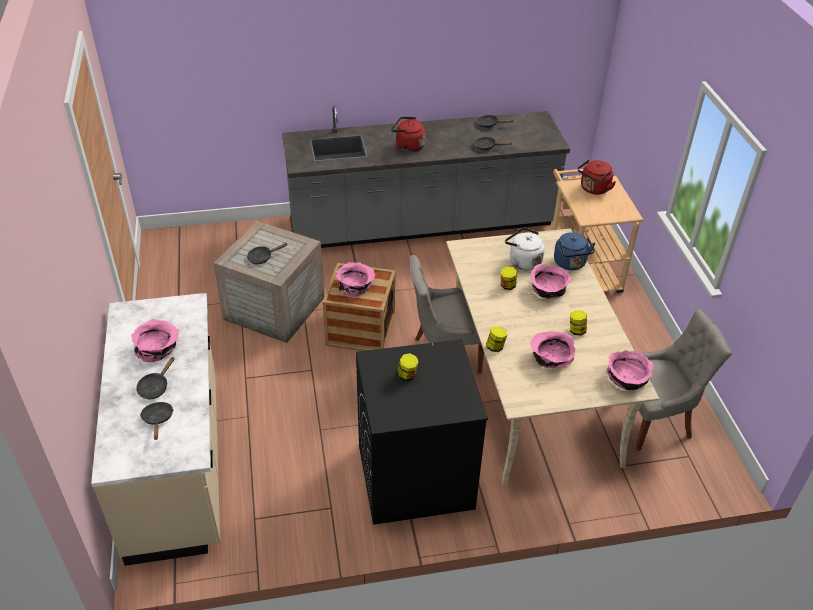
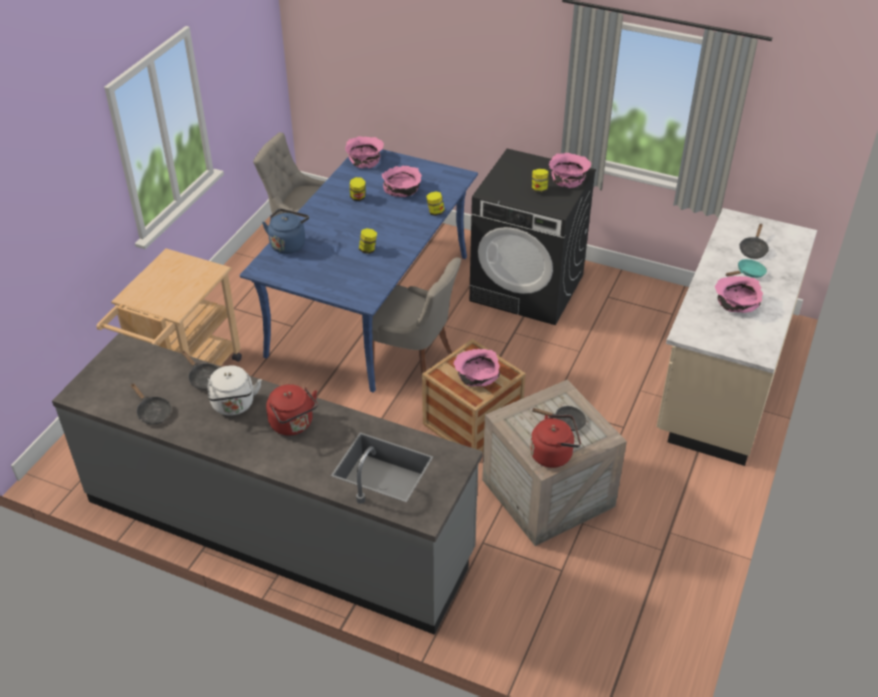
camera: 145 degrees left, 0 degrees up
black frying pan [136,357,175,399] -> turquoise frying pan [726,259,767,278]
beige dining table [446,228,659,485] -> blue dining table [240,149,478,393]
white kettle [505,228,545,270] -> white kettle moved to [208,365,262,416]
pink bowl [530,264,572,299] -> pink bowl moved to [549,153,591,188]
red kettle [578,160,616,195] -> red kettle moved to [530,415,581,468]

